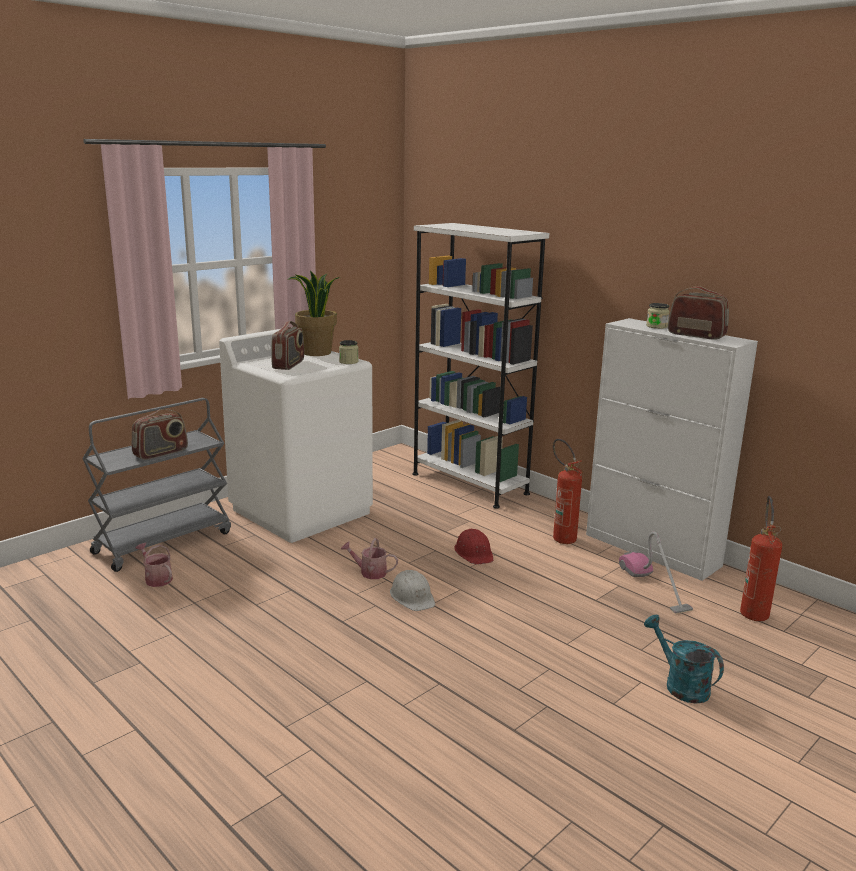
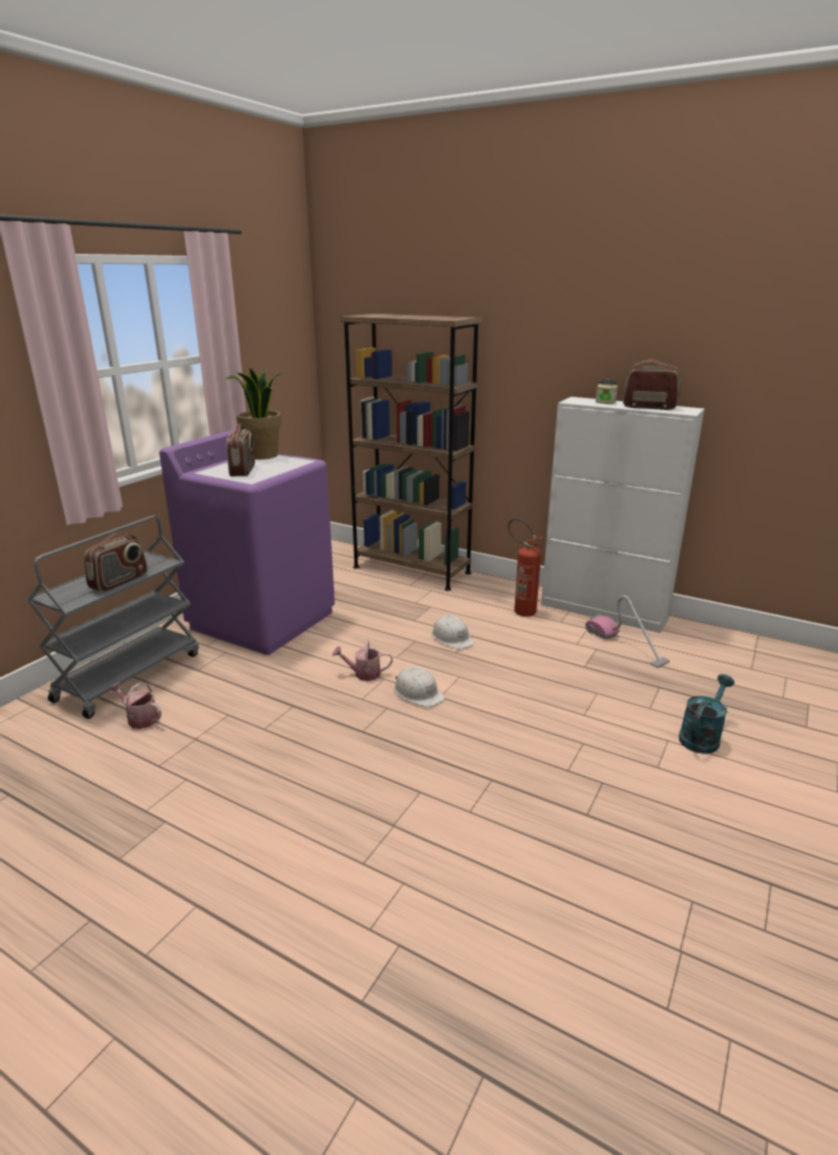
camera: 15 degrees left, 5 degrees up
white washing machine [219,329,373,543] -> purple washing machine [159,429,335,655]
jar [339,340,359,364] -> none
white bookcase [412,223,549,508] -> brown bookcase [340,314,482,591]
red hard hat [454,529,493,564] -> white hard hat [432,615,474,649]
turquoise watering can [644,615,724,704] -> turquoise watering can turned 90 degrees clockwise [679,674,735,754]
fire extinguisher [740,496,782,621] -> none

